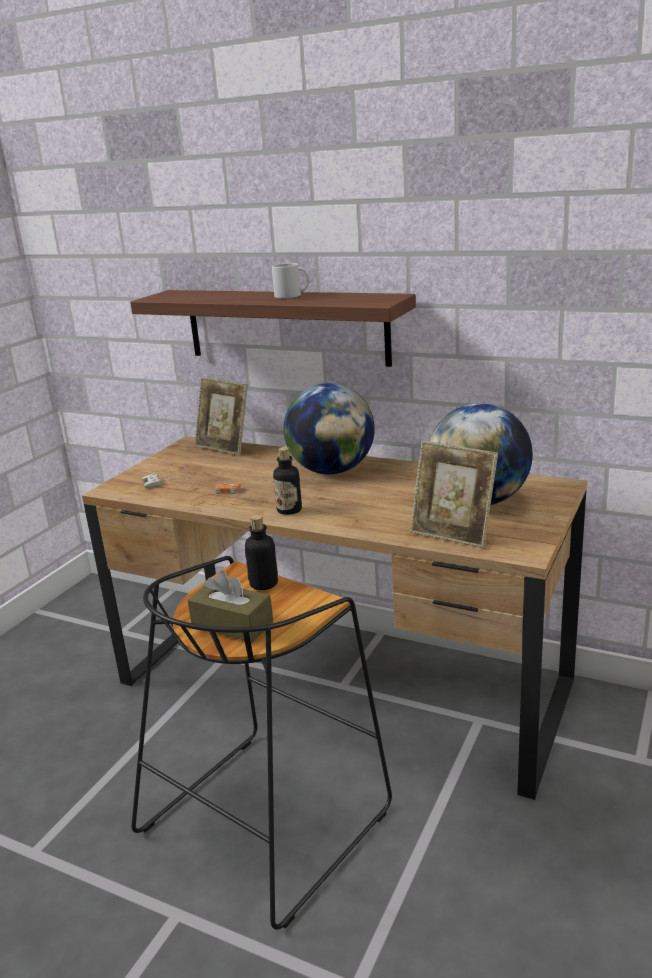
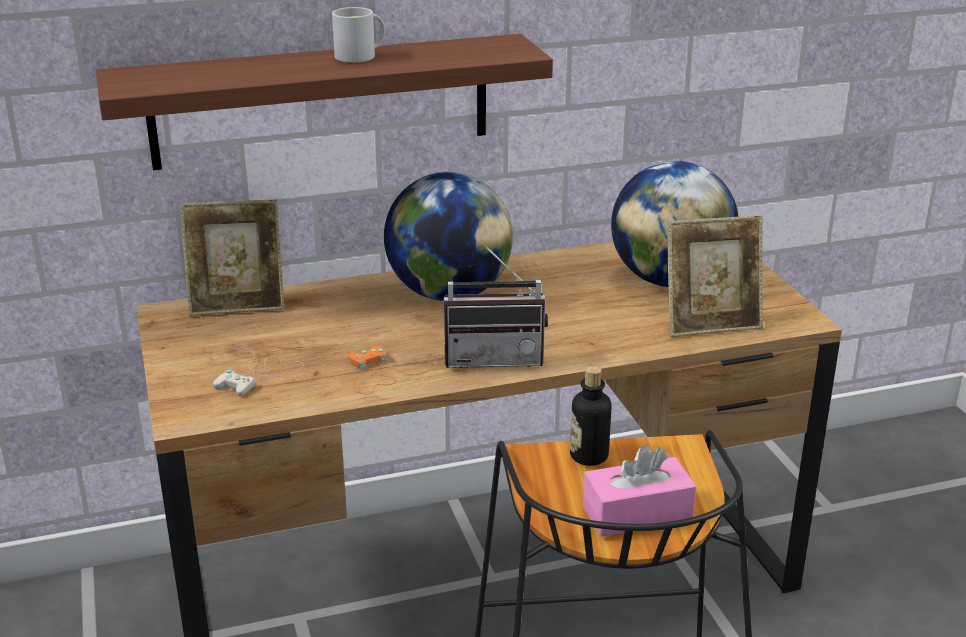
camera: 45 degrees left, 5 degrees up
brown tissue box [188,571,273,643] -> pink tissue box [583,445,696,537]
bottle [273,447,302,515] -> radio [444,243,548,368]

